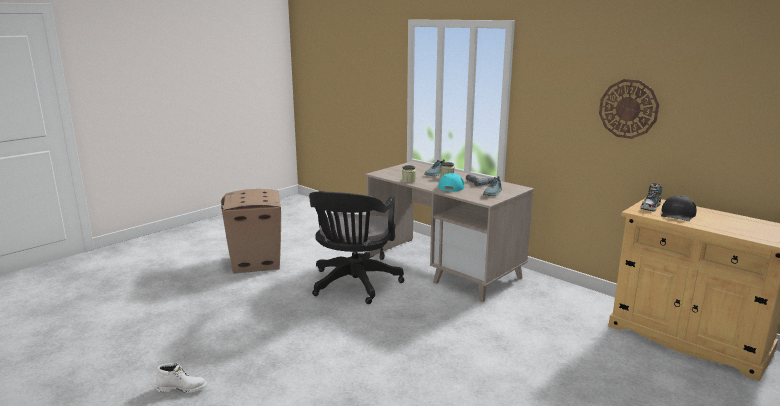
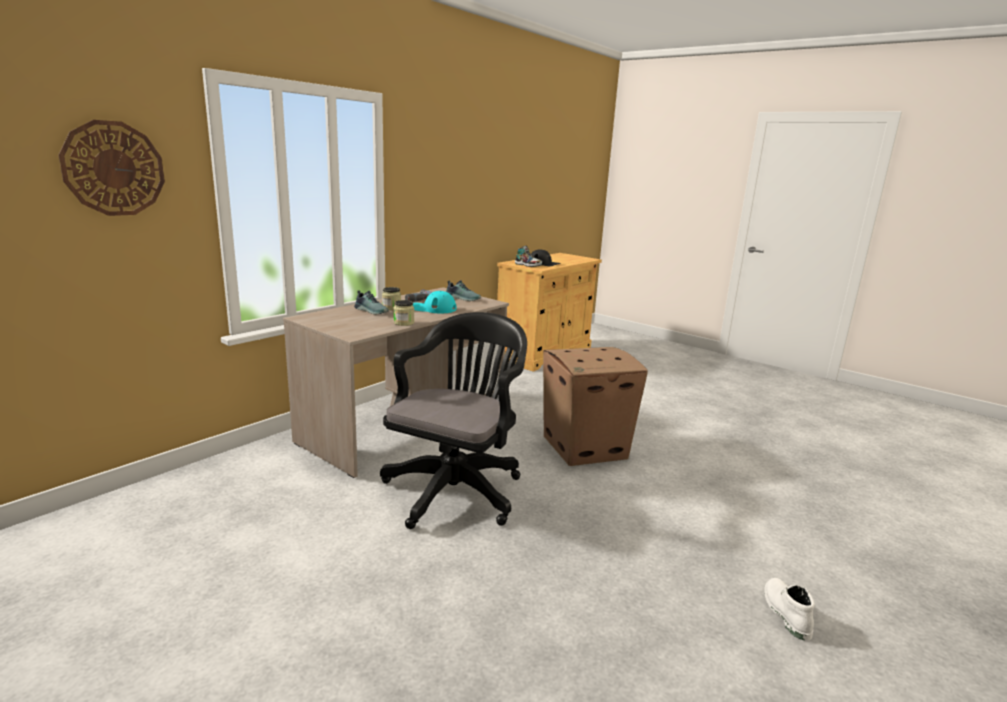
camera: 95 degrees left, 0 degrees up
cardboard box [221,189,281,274] -> cardboard box moved to [543,347,648,466]
black office chair [309,191,404,304] -> black office chair turned 75 degrees counterclockwise [380,312,527,529]
wall clock [599,79,659,139] -> wall clock moved to [58,120,165,216]

